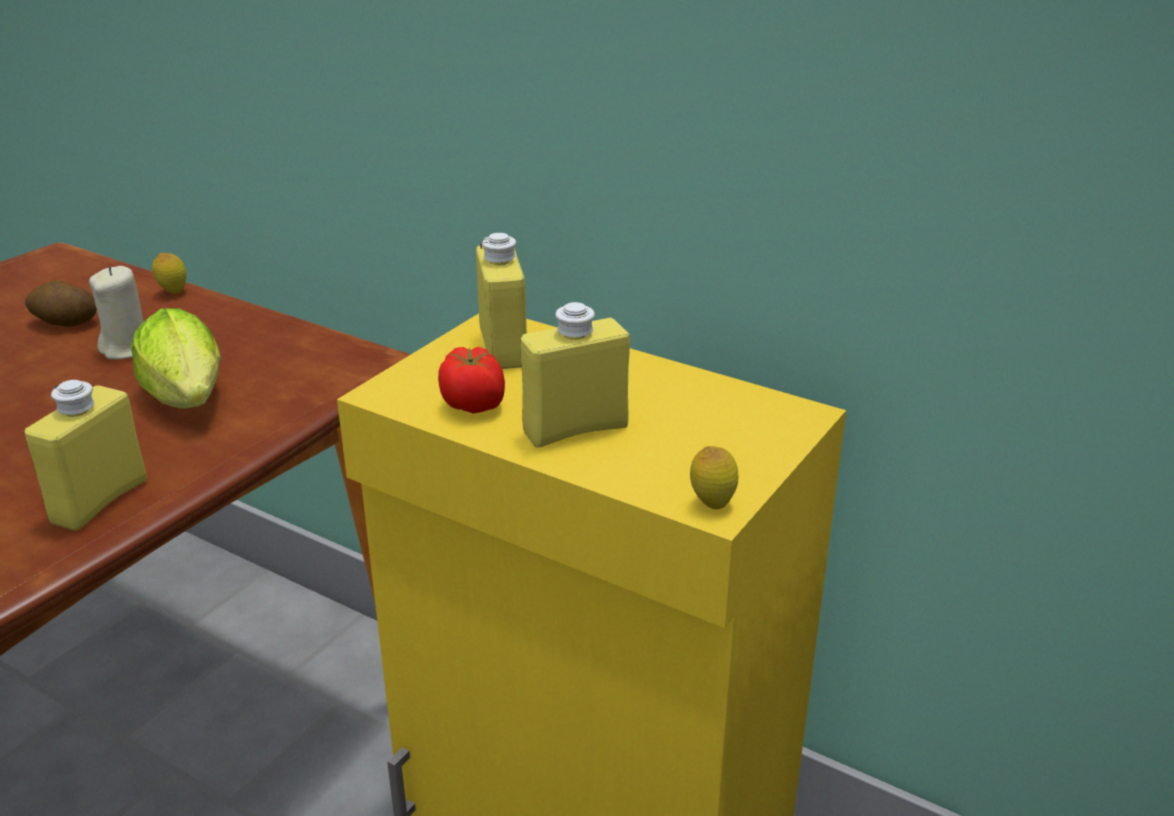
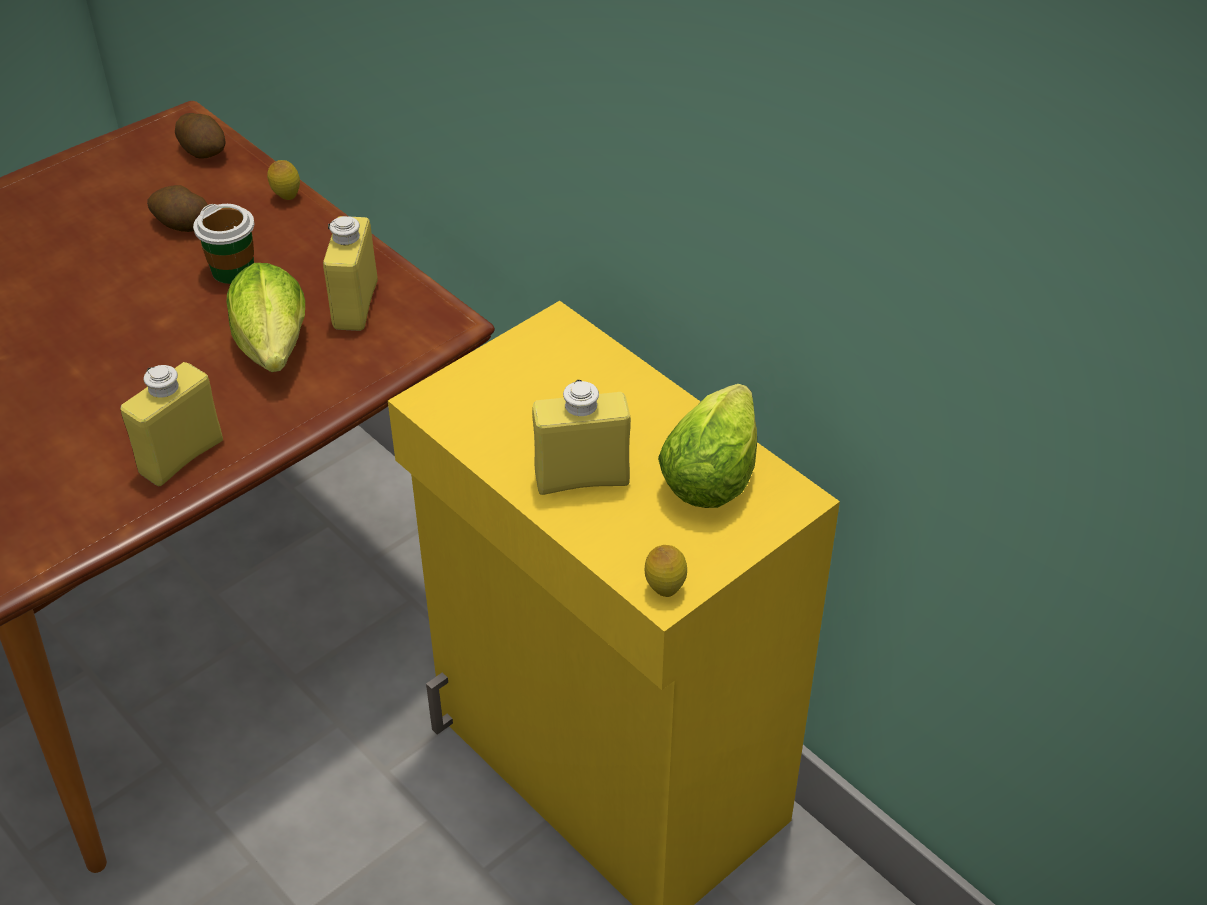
camera: 15 degrees right, 15 degrees up
beige candle [89,266,144,360] -> cup [193,204,255,284]
tomato [438,347,505,414] -> none
yellow bottle [476,233,527,369] -> yellow bottle moved to [323,216,378,331]
none -> potato [175,113,225,159]
none -> lettuce [658,384,757,508]

